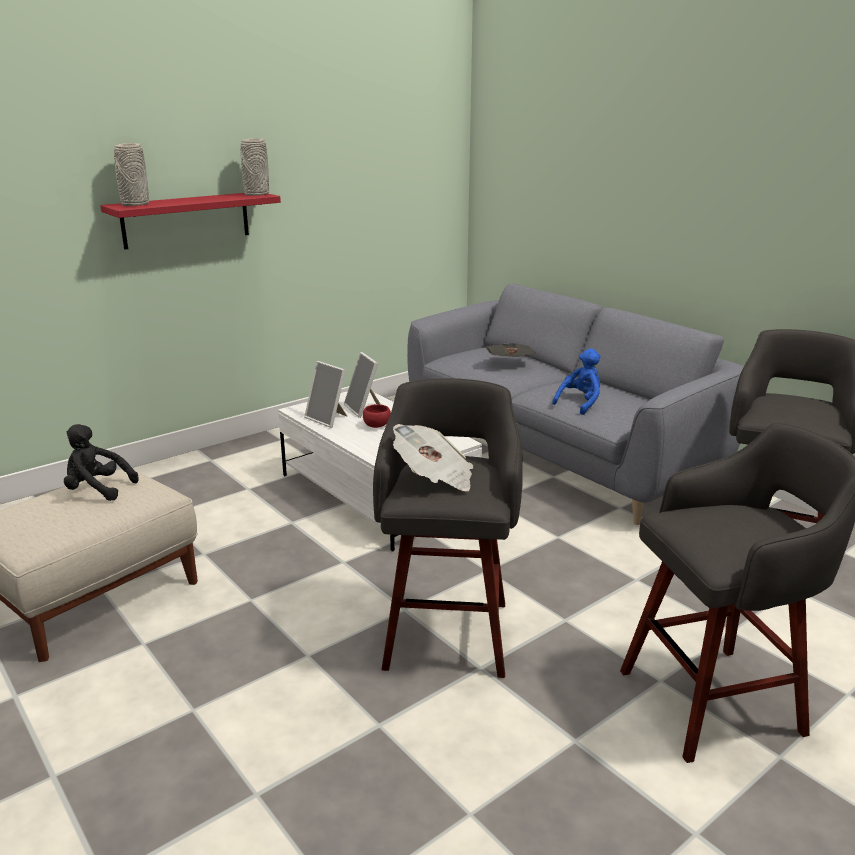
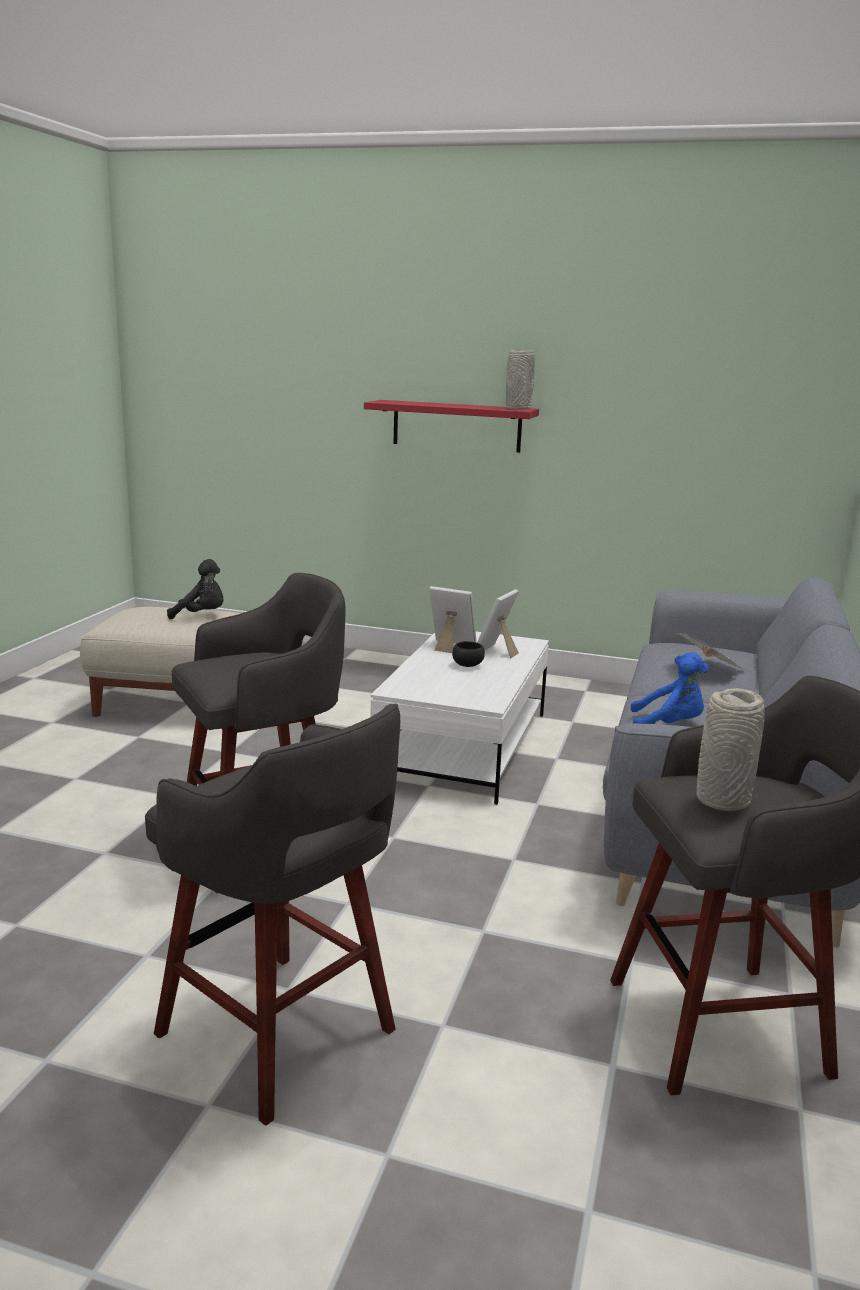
camera: 55 degrees right, 5 degrees down
black plush toy [64,424,139,501] -> black plush toy turned 120 degrees clockwise [167,559,224,619]
grey vase [114,143,149,206] -> grey vase moved to [696,688,764,811]
picture frame [304,361,347,428] -> picture frame turned 105 degrees clockwise [429,586,477,653]
red bowl [363,404,391,428] -> black bowl [452,641,485,667]
newspaper [393,424,473,491] -> none

